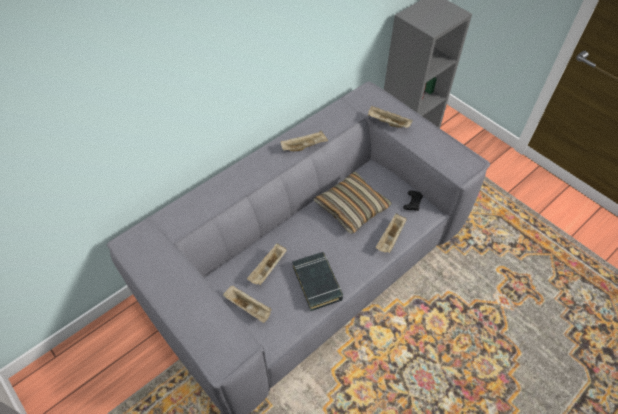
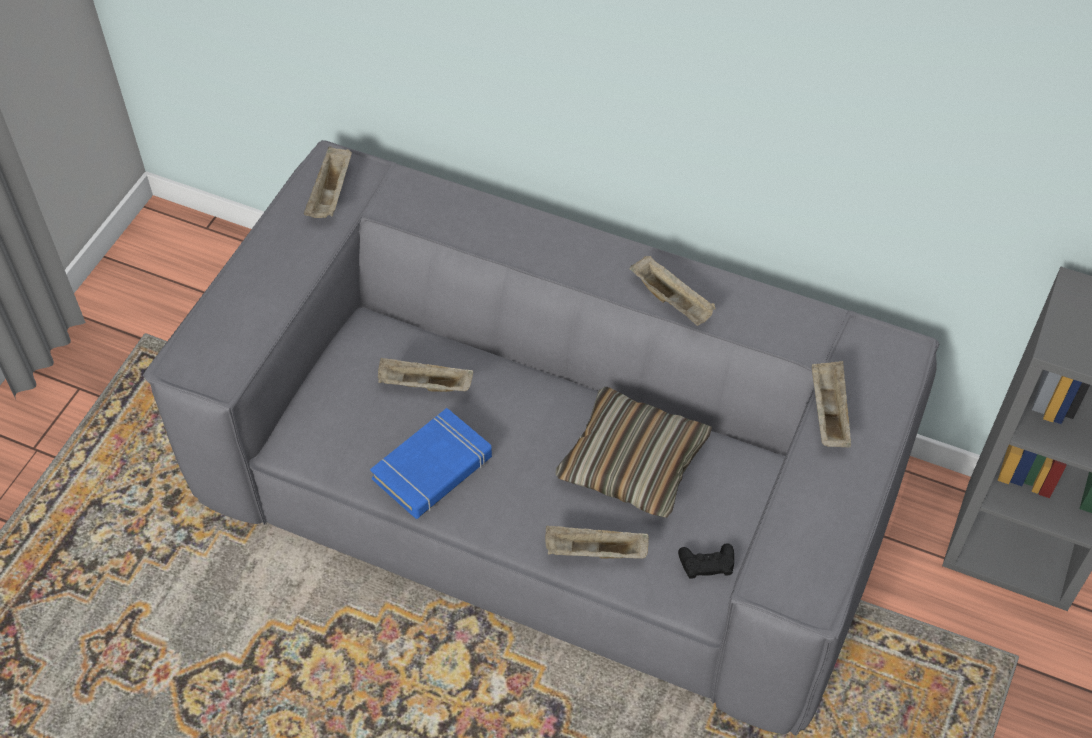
camera: 65 degrees right, 0 degrees up
beige tray [223,286,272,323] -> beige tray moved to [304,146,352,218]
black book [292,252,343,311] -> blue book [370,408,492,519]

